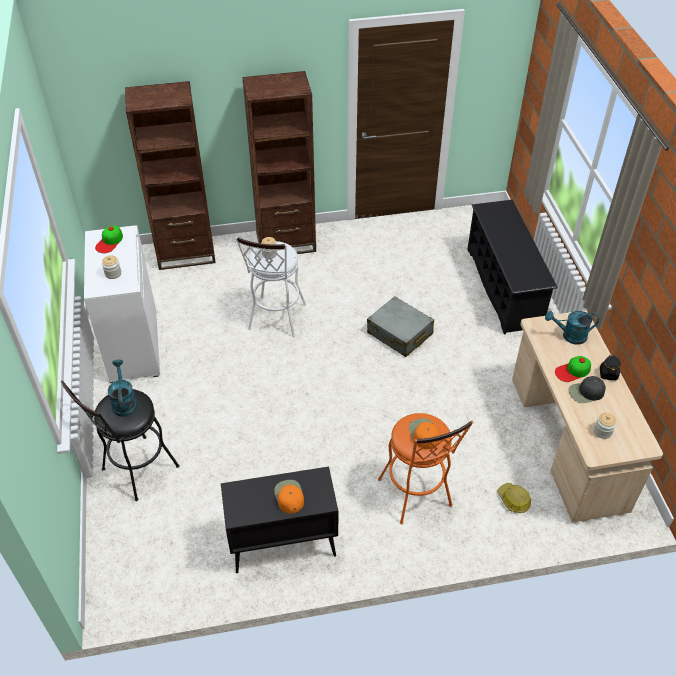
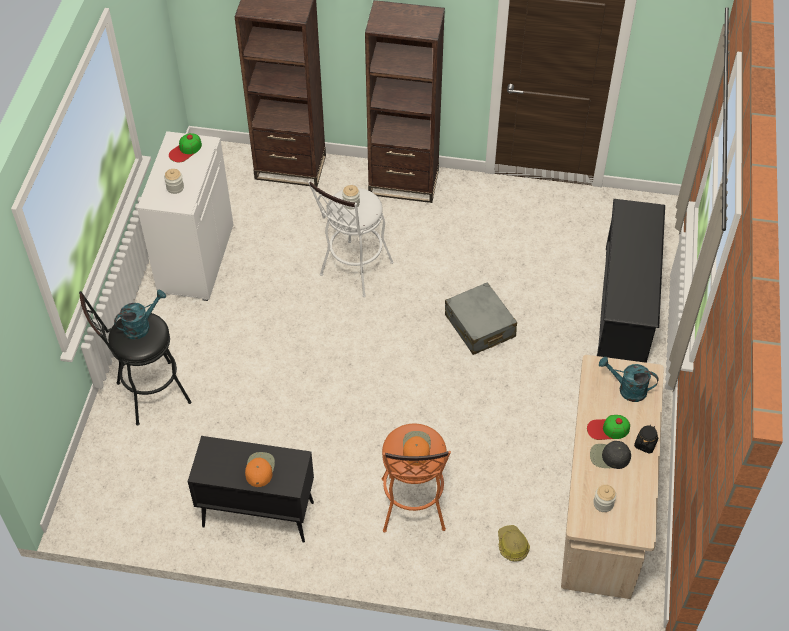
camera: 20 degrees right, 5 degrees up
turquoise watering can [108,359,137,417] -> turquoise watering can turned 45 degrees clockwise [114,290,166,339]

